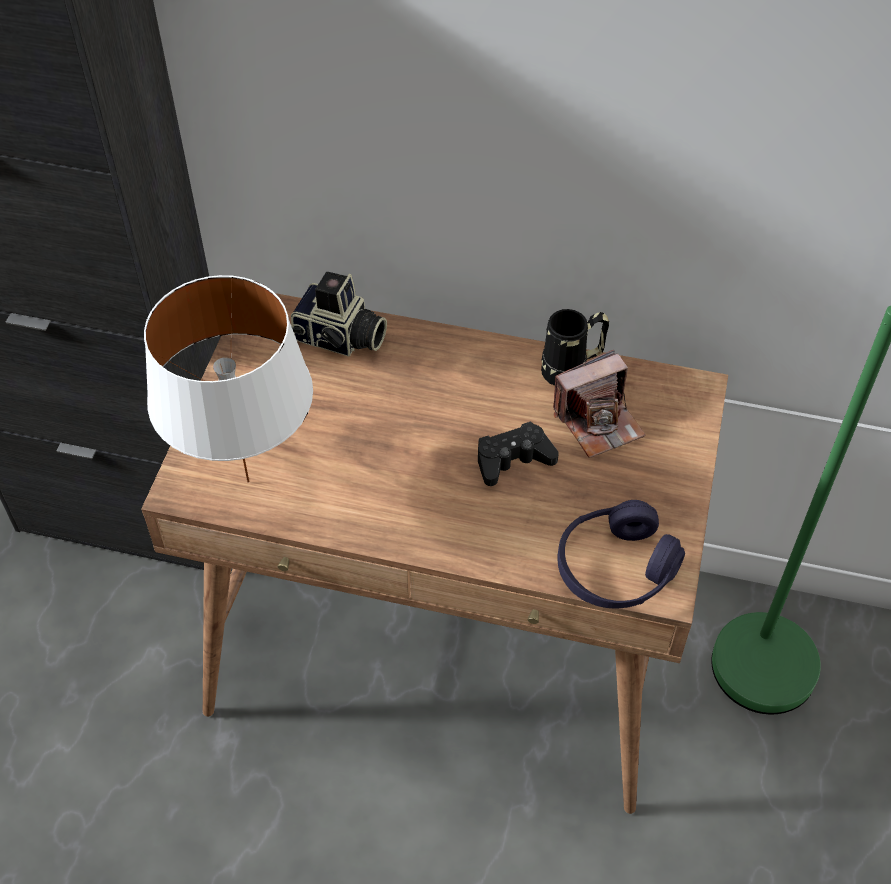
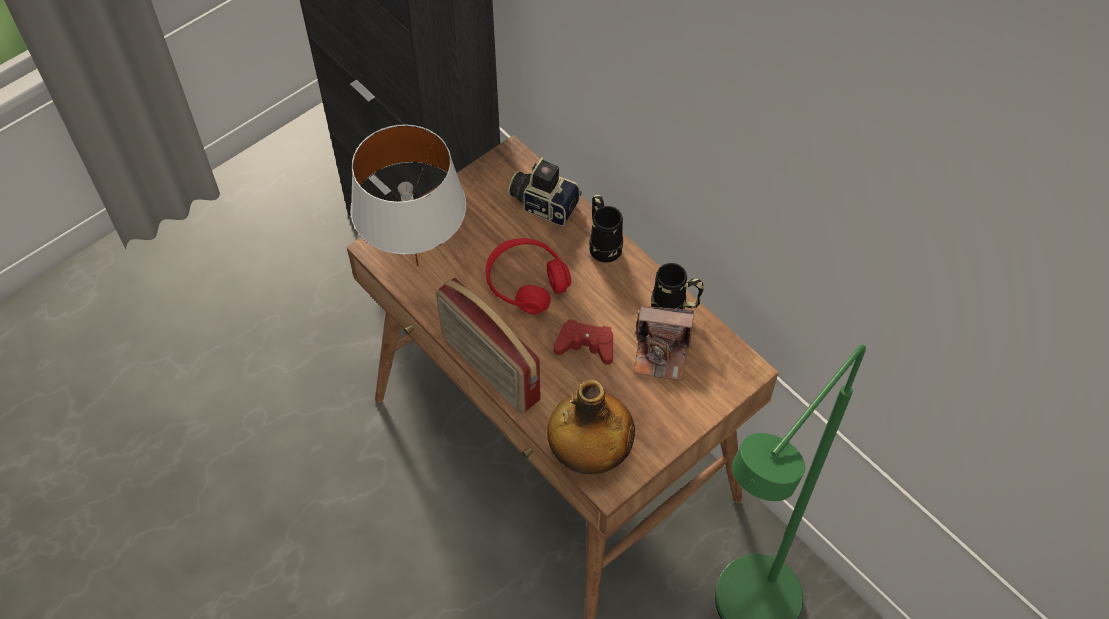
camera: 35 degrees right, 5 degrees up
camera [291,272,387,357] -> camera turned 150 degrees clockwise [508,157,582,226]
black game controller [478,421,559,486] -> red game controller [554,319,613,365]
purple headphones [558,500,685,609] -> bottle [547,380,635,474]
none -> radio [436,278,541,413]
none -> red headphones [486,238,571,314]
none -> black mug [589,195,623,263]

